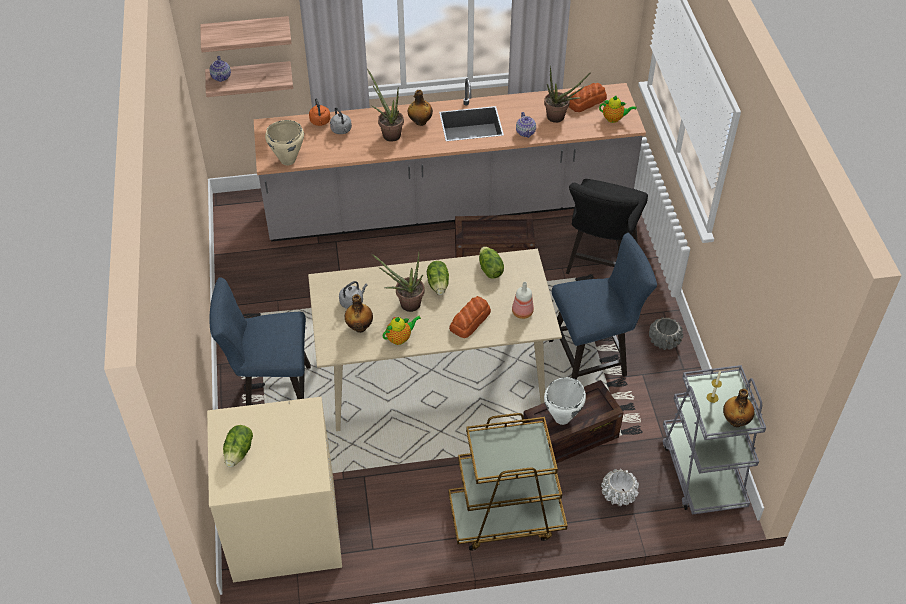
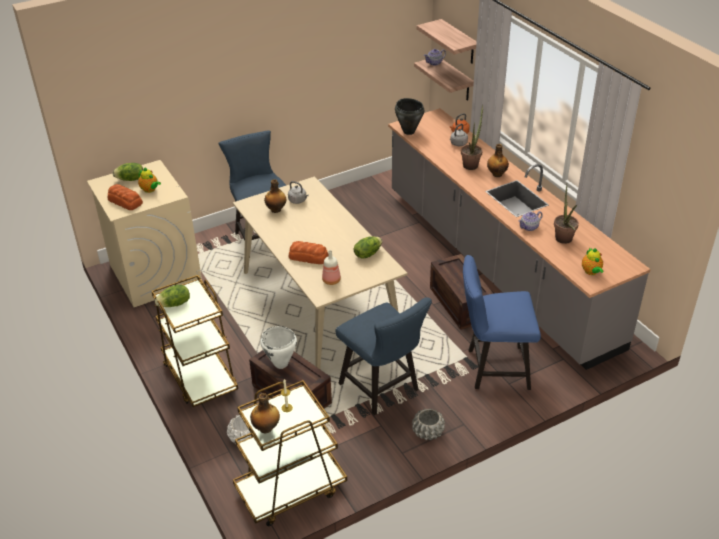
camera: 70 degrees right, 10 degrees down
beige cooking pot [265,120,304,165] -> black cooking pot [395,98,424,135]
potted plant [372,253,425,312] -> none
teapot [383,316,421,345] -> teapot moved to [138,168,161,193]
lettuce [427,261,449,295] -> lettuce moved to [155,285,190,307]
black chair [566,179,648,274] -> blue chair [463,255,541,390]
bread [569,83,607,112] -> bread moved to [108,184,143,210]
grey cart [663,365,766,515] -> brown cart [233,380,347,526]

